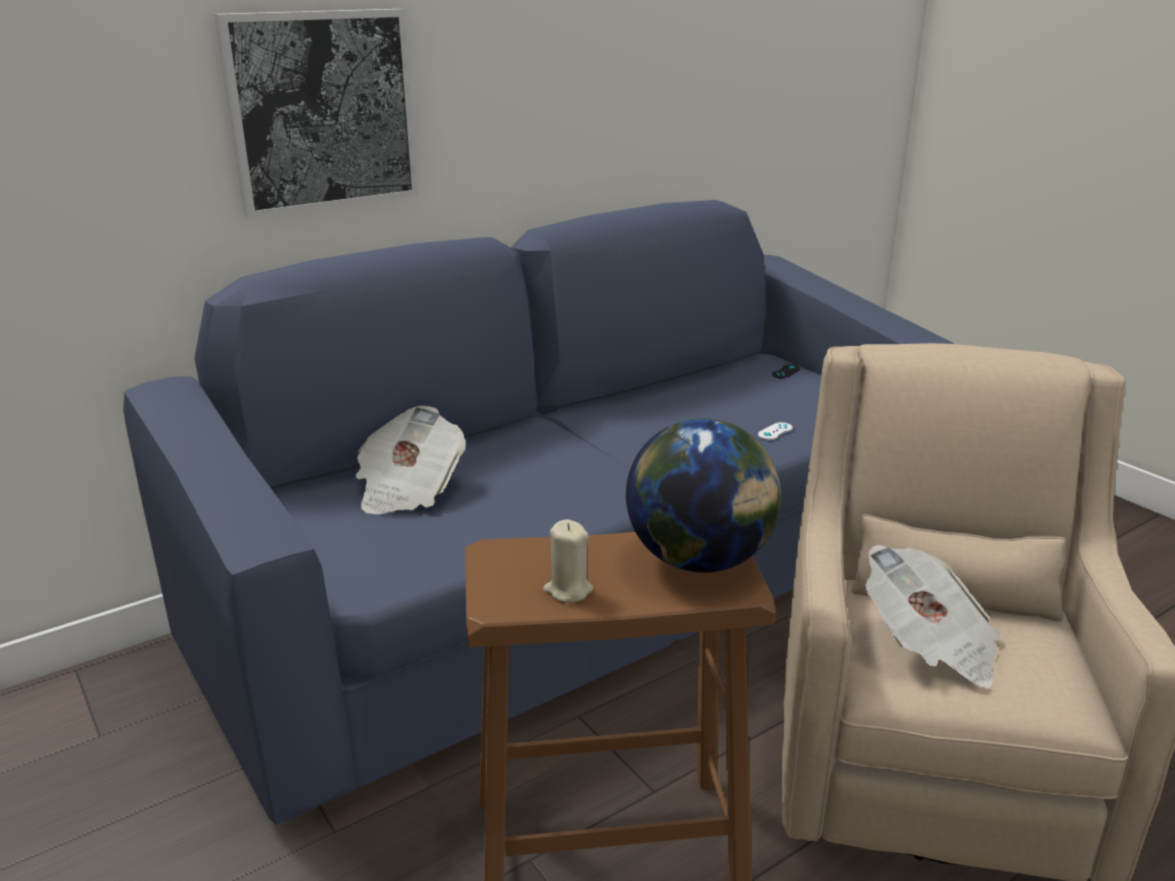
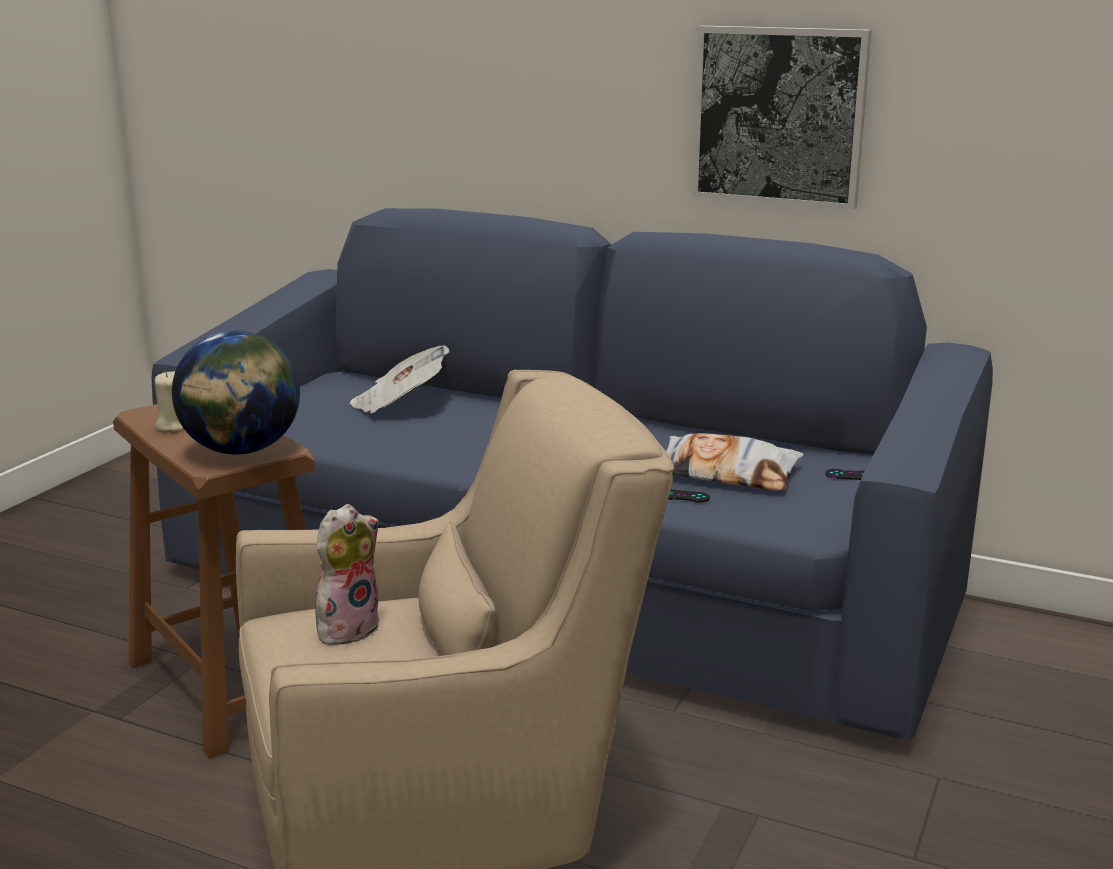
camera: 60 degrees right, 5 degrees down
picture [214,9,419,218] -> picture moved to [691,26,872,210]
white game controller [758,422,793,440] -> black game controller [668,489,710,503]
newspaper [865,545,1001,688] -> plush toy [315,504,379,645]
none -> pillow [666,433,804,490]

